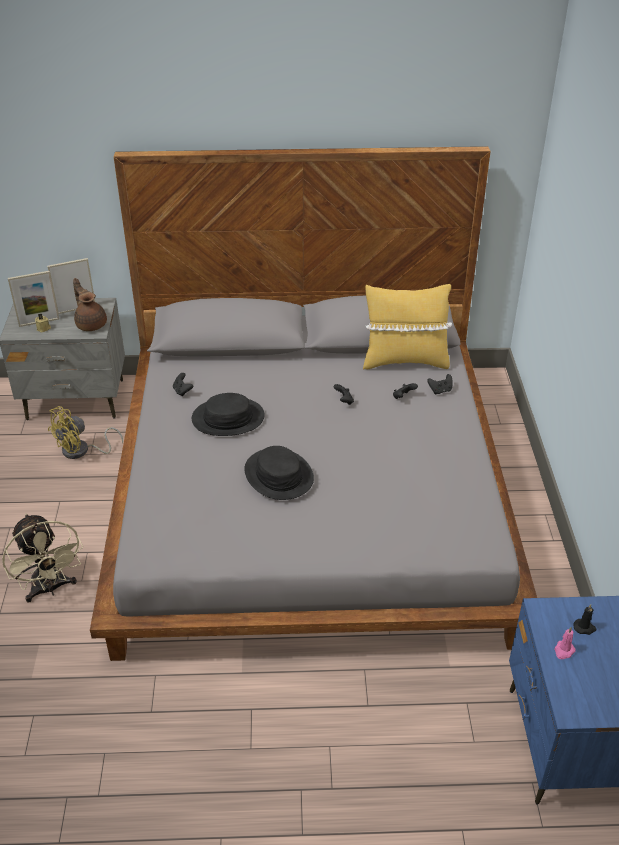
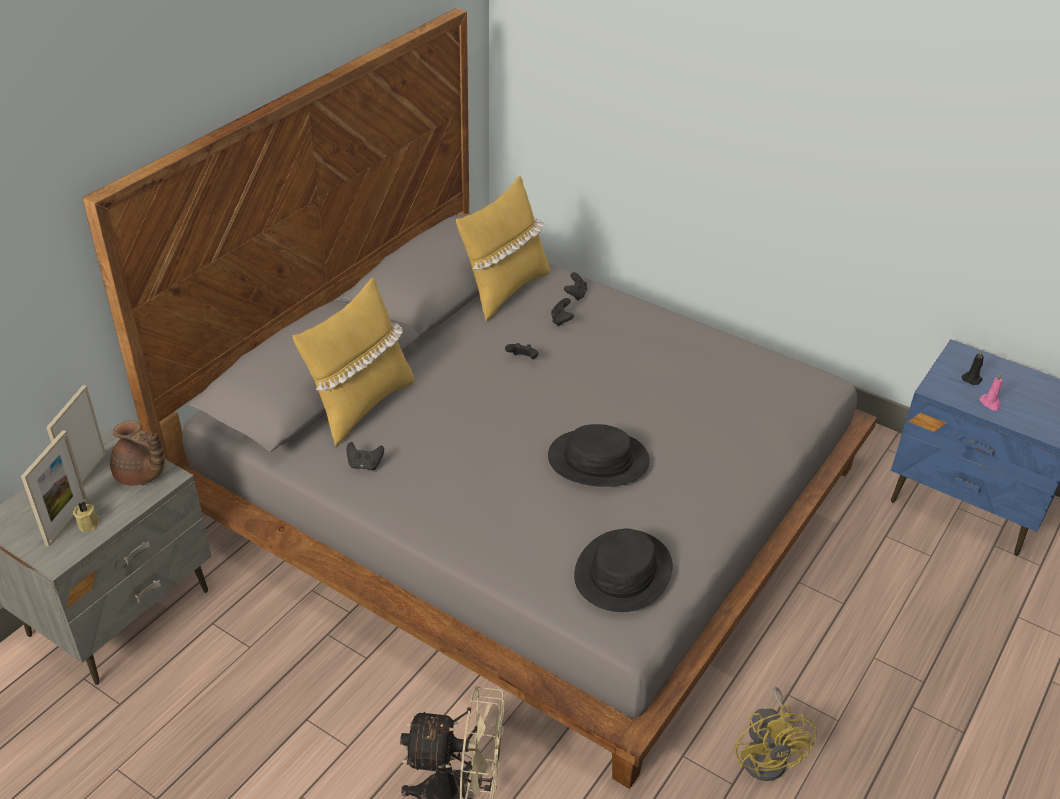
camera: 55 degrees left, 0 degrees up
yellow fan [48,406,123,459] -> yellow fan moved to [734,687,817,781]
brown teapot [73,278,107,331] -> brown teapot turned 150 degrees counterclockwise [110,421,165,486]
black hat [192,393,264,436] -> black hat moved to [574,528,673,612]
none -> yellow pillow [293,278,414,447]

